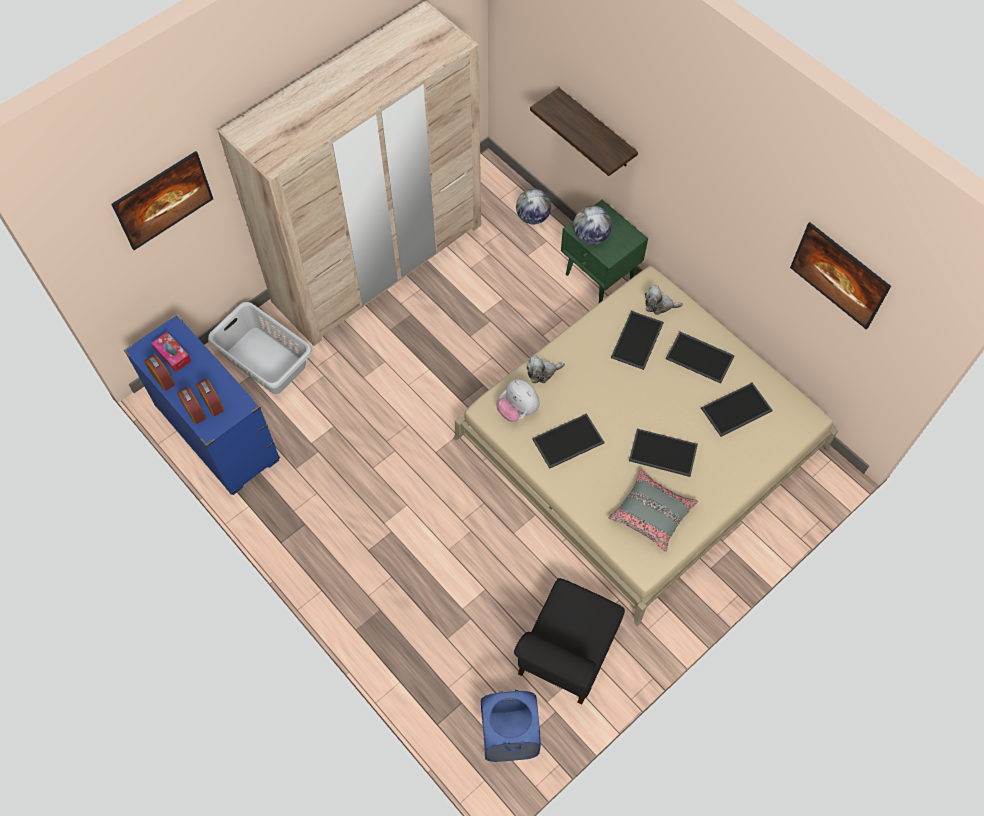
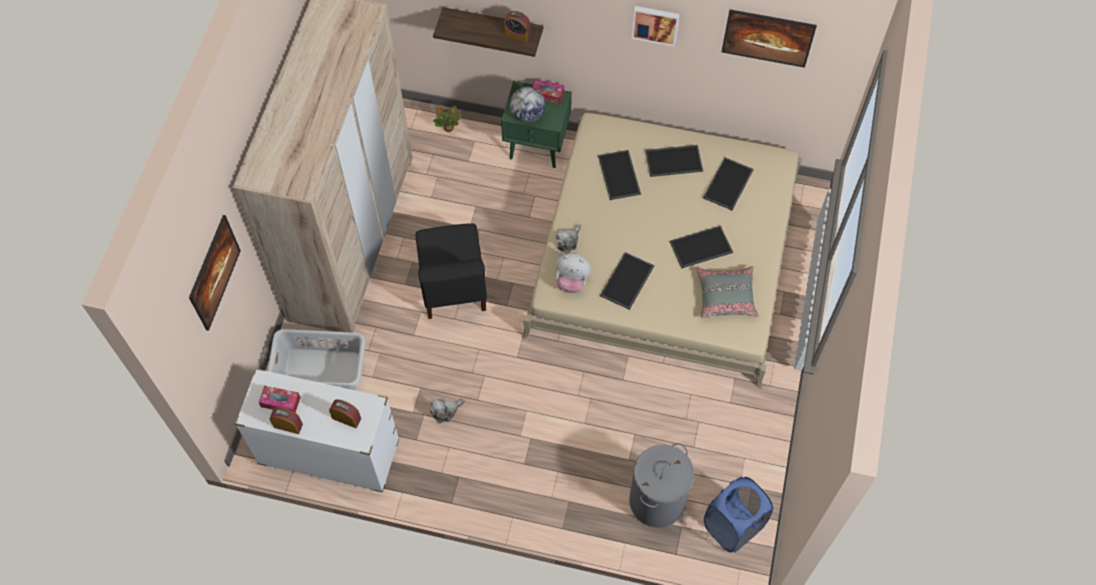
camera: 35 degrees left, 0 degrees up
blue dresser [124,314,280,495] -> white dresser [235,368,399,493]
alarm clock [177,386,206,425] -> alarm clock moved to [504,11,531,42]
black chair [514,578,625,704] -> black chair moved to [416,223,487,319]
globe [516,189,551,224] -> potted plant [433,106,462,132]
plush toy [645,286,683,315] -> plush toy moved to [430,399,465,423]
none -> tissue box [533,79,564,104]
none -> grey laundry basket [629,443,695,528]
none -> picture [632,6,680,47]

